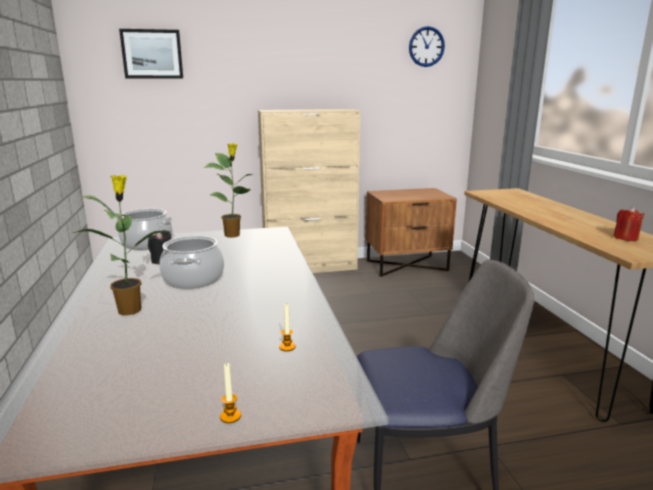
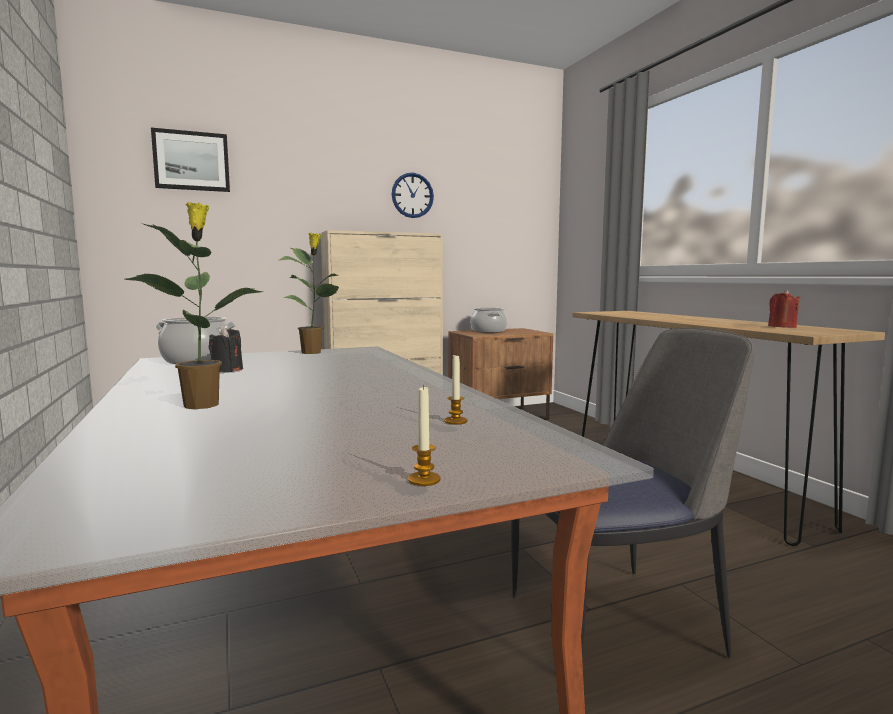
camera: 10 degrees left, 10 degrees down
cooking pot [159,236,224,289] -> cooking pot moved to [470,308,508,333]
wall clock [409,26,445,67] -> wall clock moved to [392,173,434,218]

